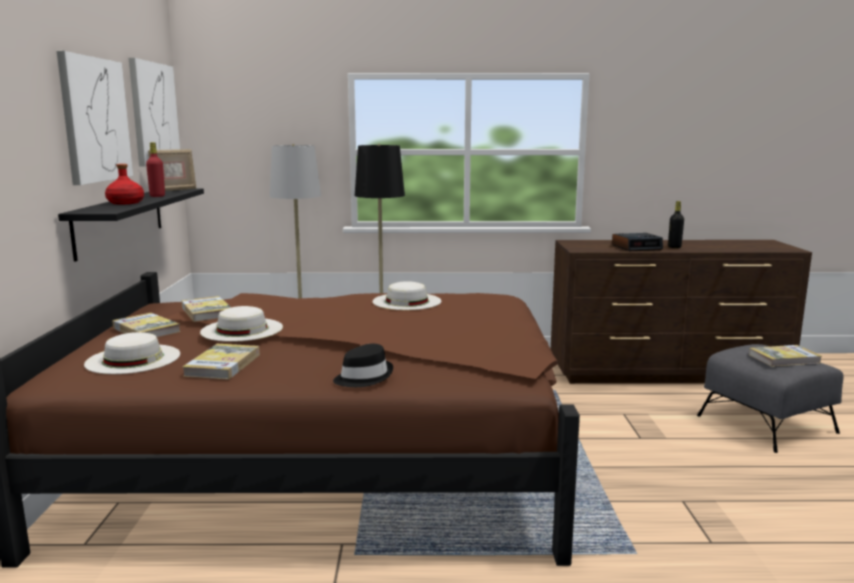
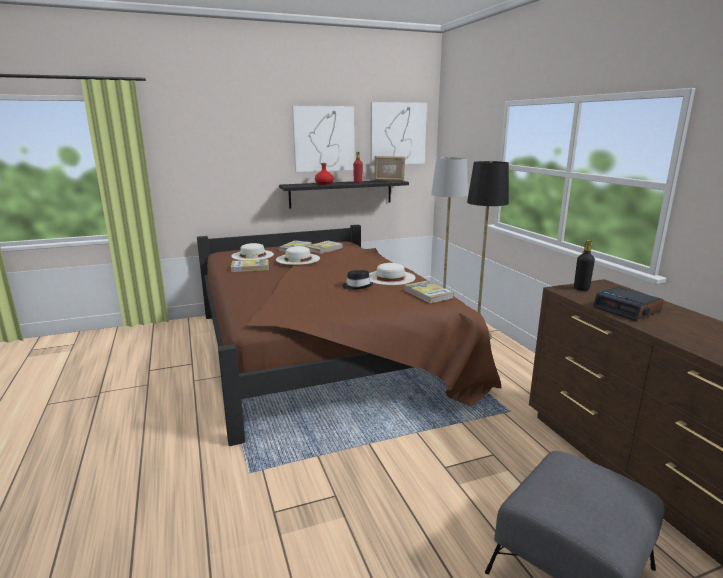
camera: 70 degrees right, 5 degrees up
black hat [333,344,393,387] -> black hat moved to [342,270,373,290]
black bottle [668,201,684,248] -> black bottle moved to [574,240,595,291]
book [749,345,821,367] -> book moved to [404,281,454,303]

